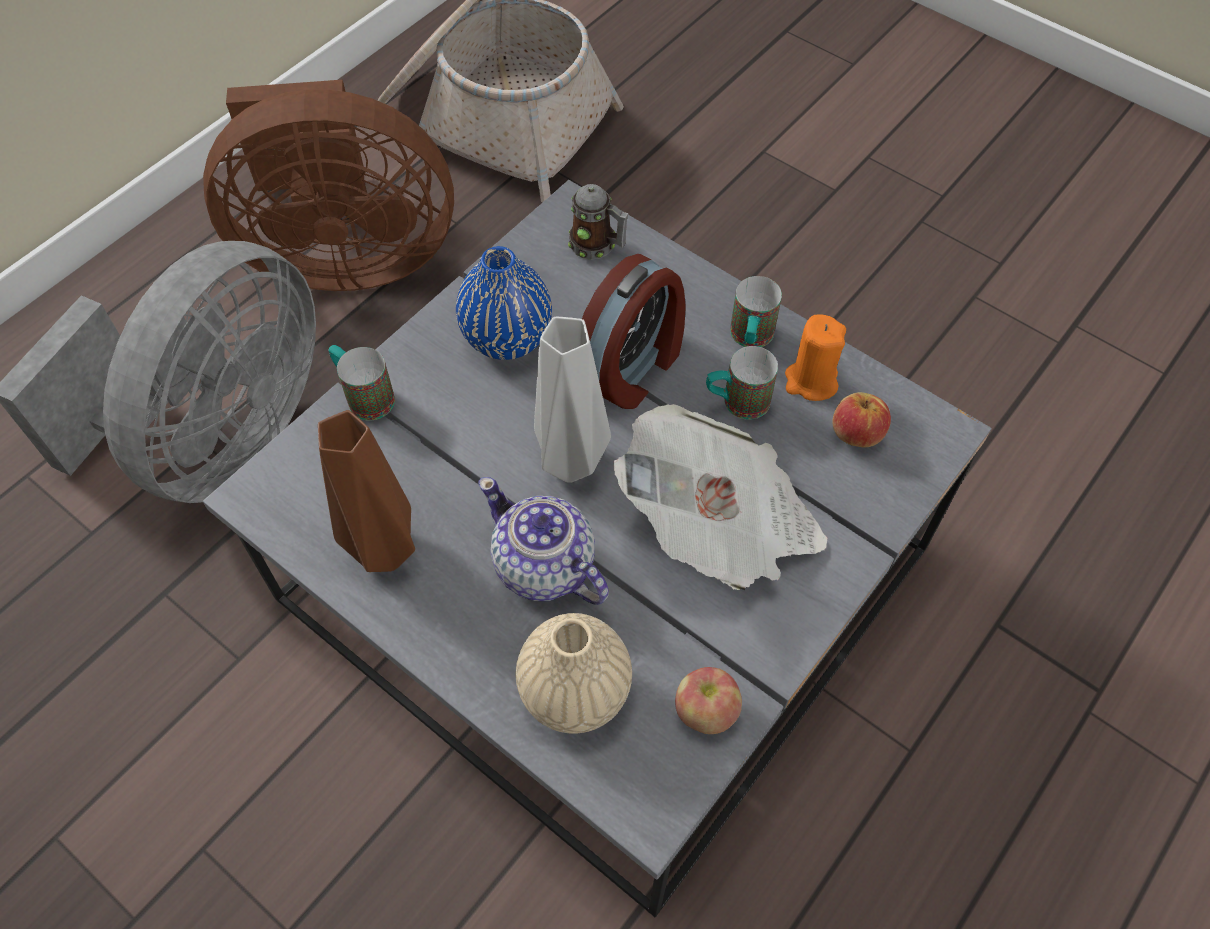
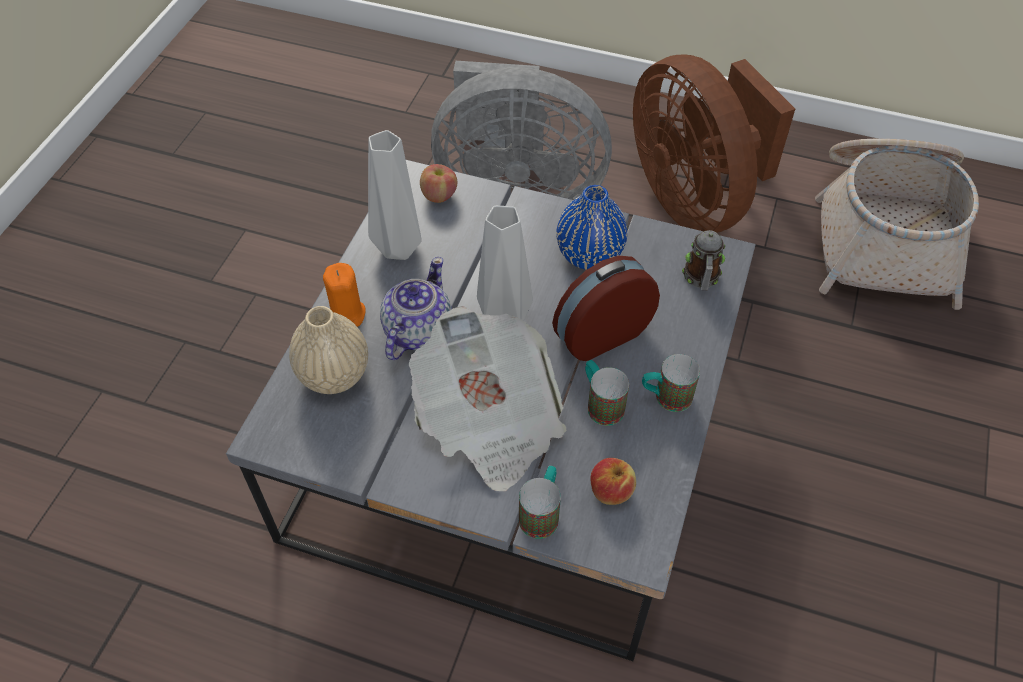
camera: 70 degrees right, 5 degrees down
brown vase [318,410,415,572] -> grey vase [368,130,422,260]
mug [329,345,395,421] -> mug moved to [519,466,561,539]
alarm clock [582,254,686,409] -> alarm clock turned 135 degrees clockwise [552,256,660,361]
apple [675,667,742,734] -> apple moved to [420,164,457,203]
orange candle [785,314,846,401] -> orange candle moved to [323,263,366,327]

